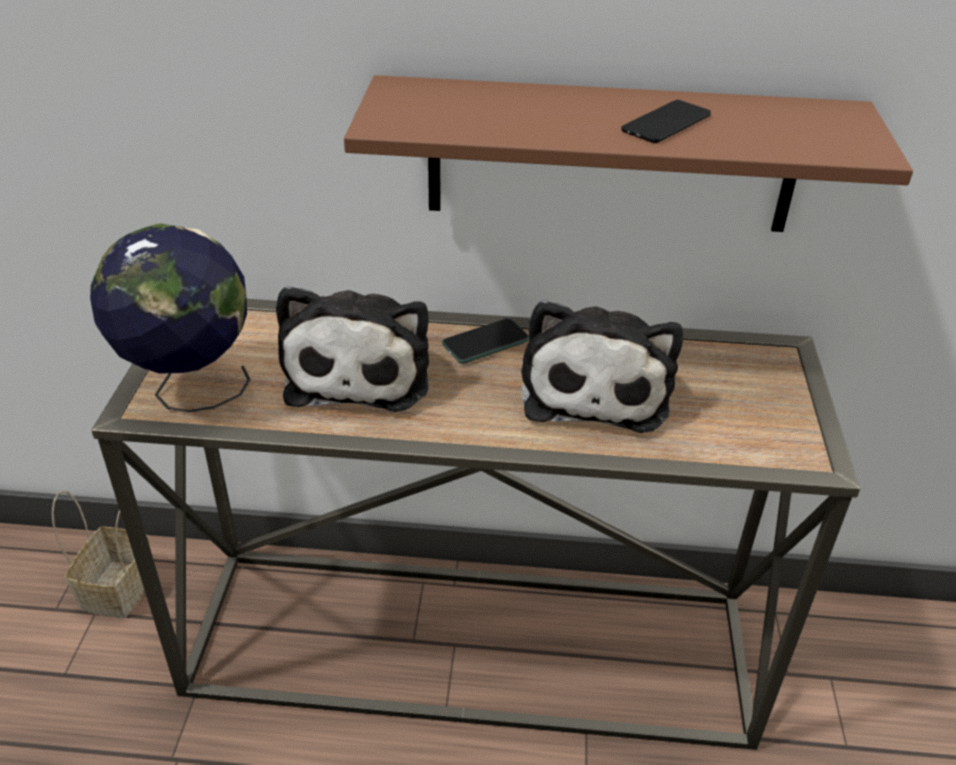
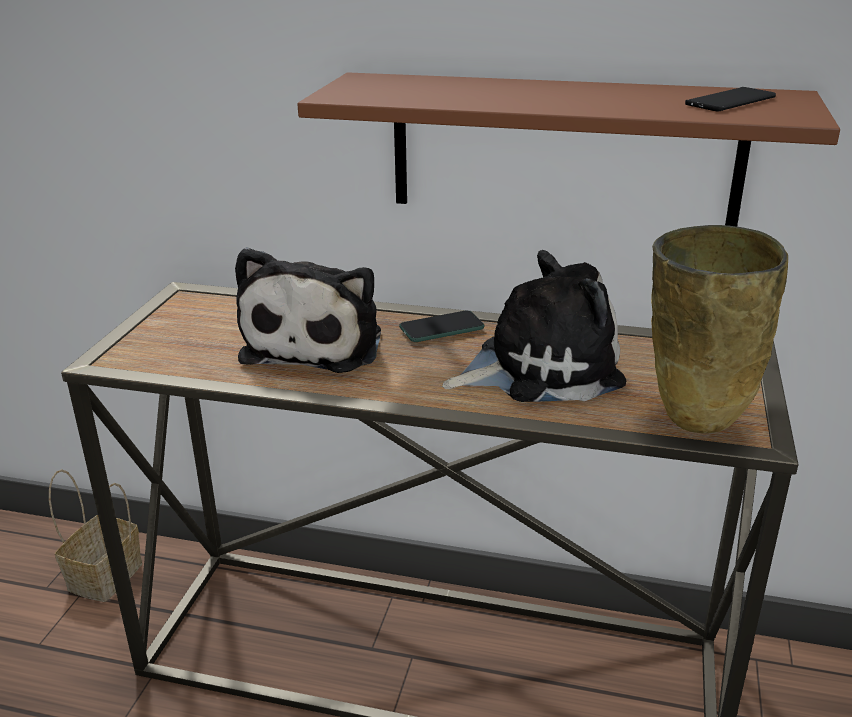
camera: 10 degrees right, 10 degrees down
globe [90,223,251,412] -> none
plush toy [521,300,683,433] -> plush toy turned 120 degrees counterclockwise [442,250,626,402]
phone [622,100,711,143] -> phone moved to [685,87,776,112]
none -> beige vase [651,225,788,434]

